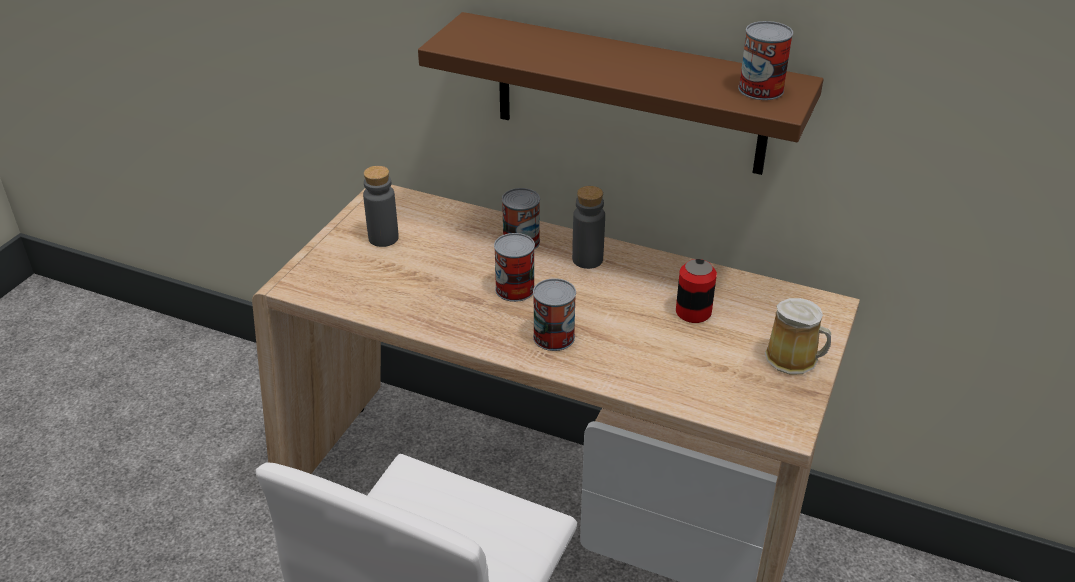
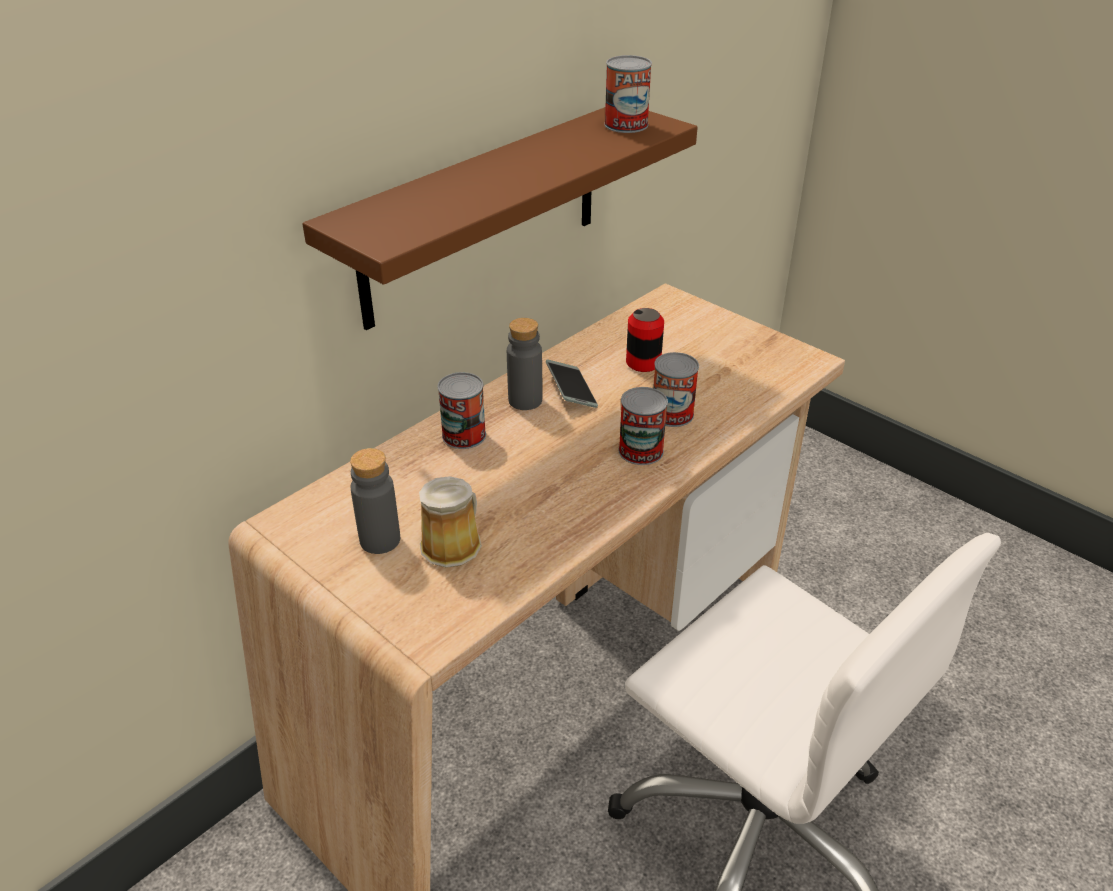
camera: 70 degrees left, 0 degrees up
can [494,233,535,302] -> can moved to [653,352,699,427]
mug [765,298,831,374] -> mug moved to [419,476,482,568]
none -> phone [546,359,598,408]

